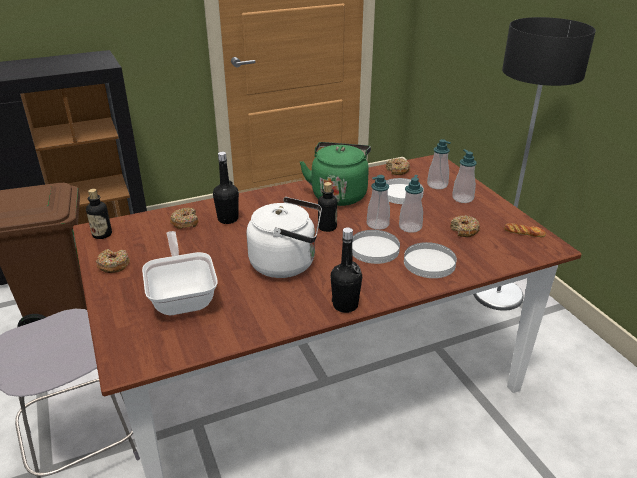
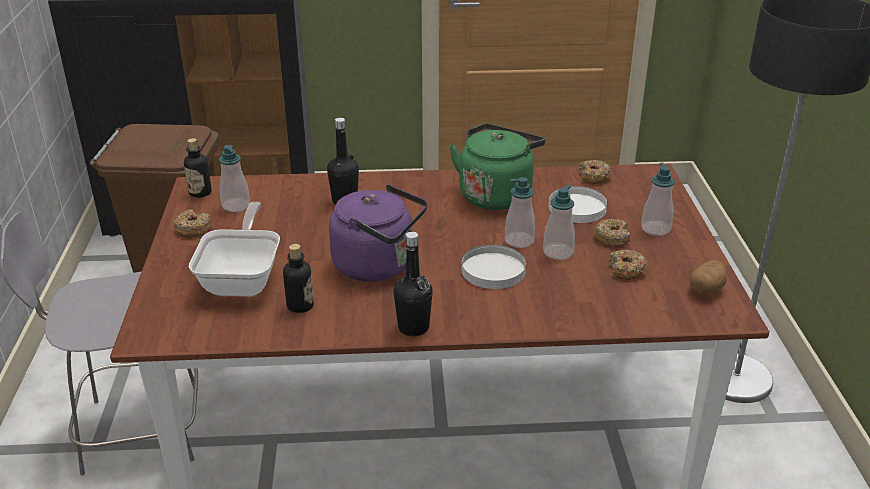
camera: 20 degrees right, 0 degrees up
donut [170,207,198,229] -> donut moved to [594,219,630,247]
white kettle [247,197,322,278] -> purple kettle [329,184,428,282]
bottle [318,182,337,232] -> bottle moved to [283,244,314,313]
white plate [404,242,457,278] -> none
soap dispenser [427,139,451,189] -> soap dispenser moved to [219,145,250,212]
bread [504,223,546,237] -> potato [690,260,727,295]

